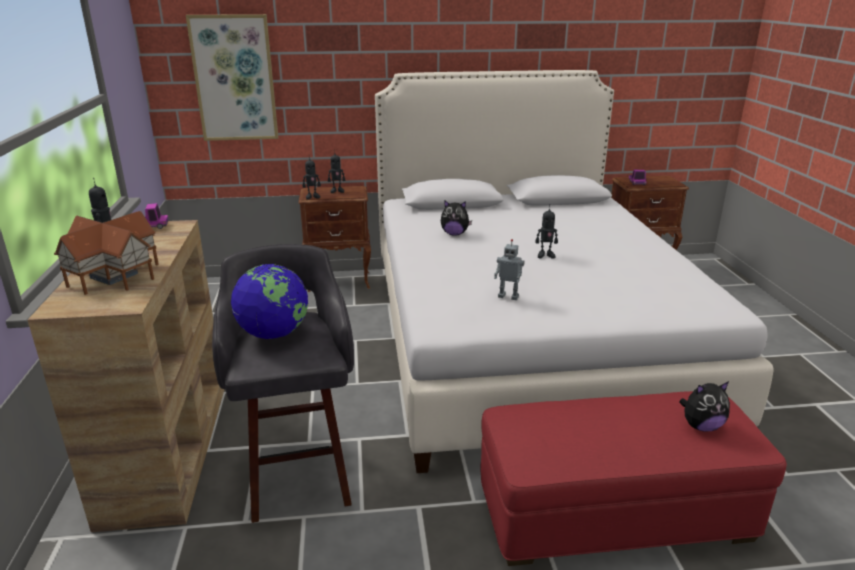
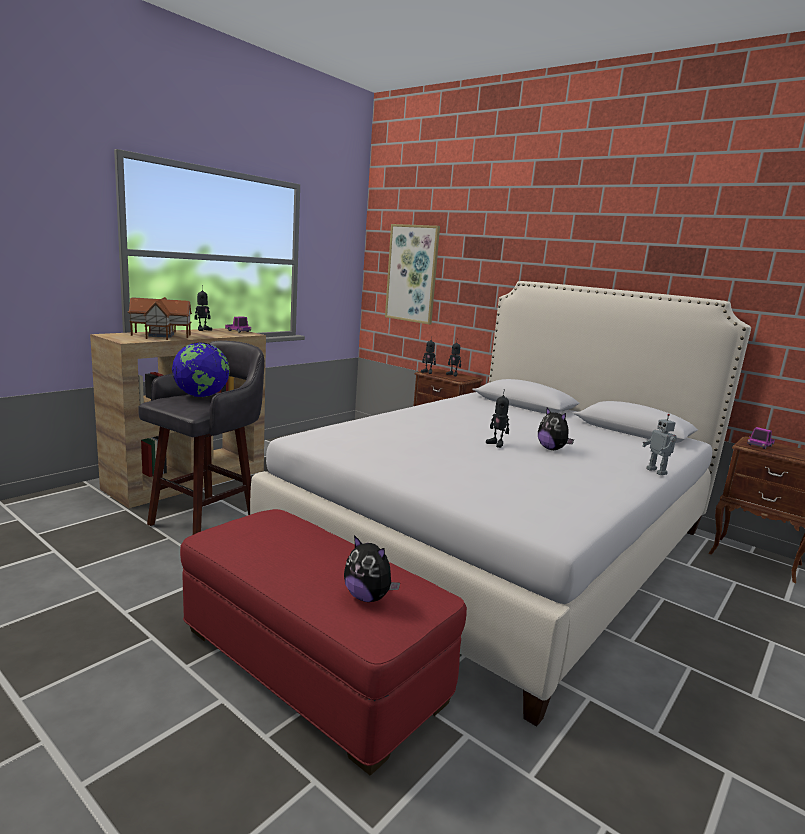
camera: 45 degrees right, 10 degrees down
plush toy [441,200,472,236] -> plush toy moved to [538,408,574,450]
toy robot [494,239,525,300] -> toy robot moved to [642,414,677,475]

